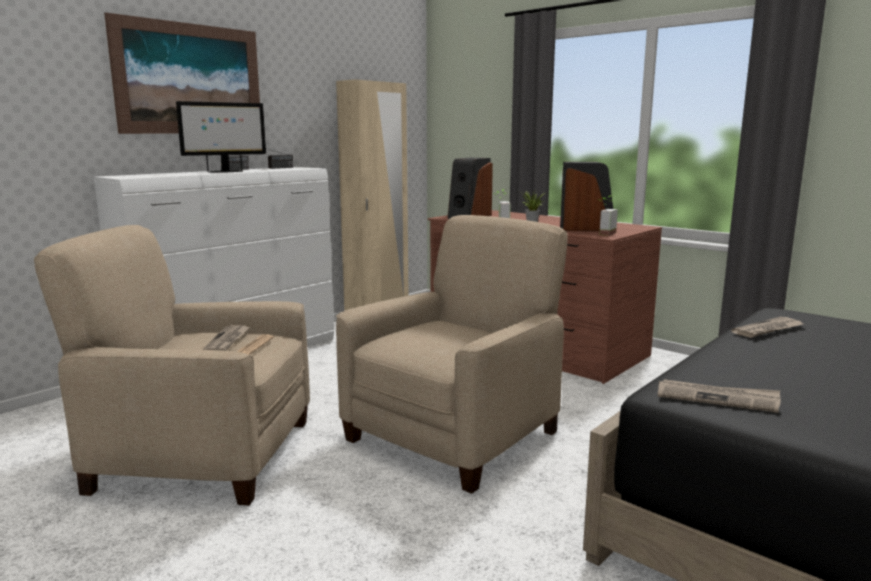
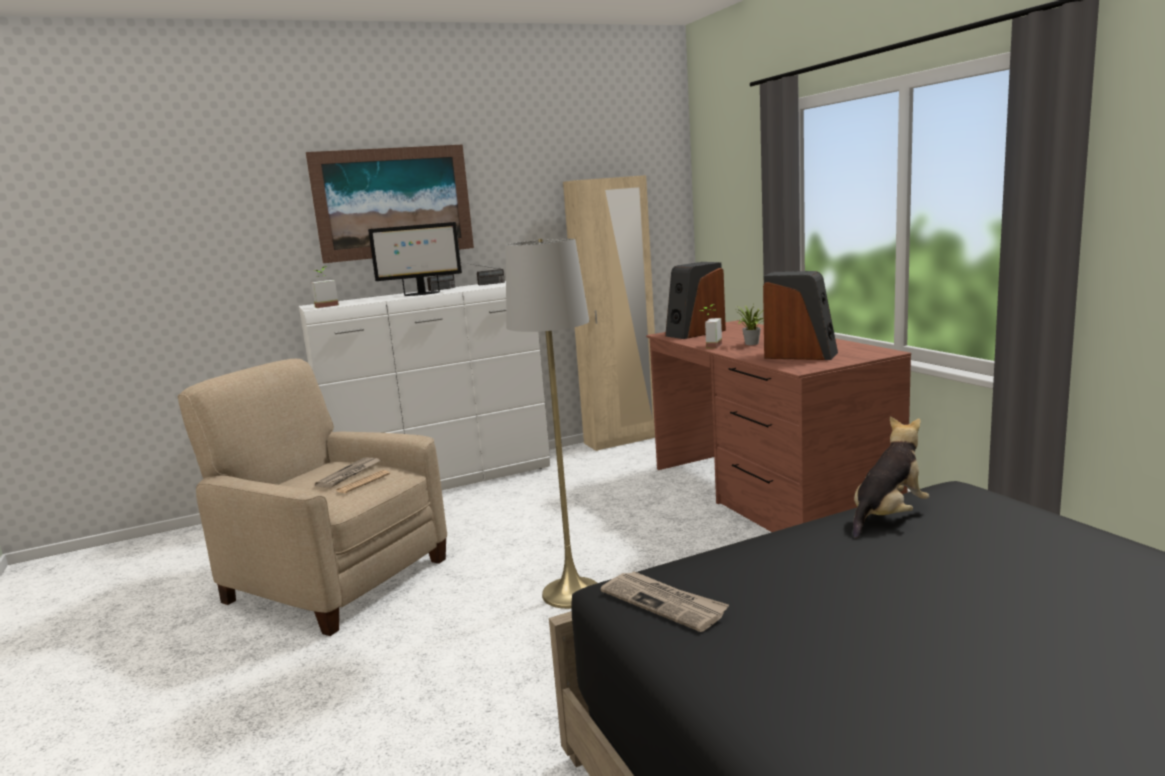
camera: 25 degrees right, 0 degrees up
beige armchair [336,215,567,494] -> grey floor lamp [506,239,597,609]
potted plant [599,196,618,236] -> potted plant moved to [311,266,339,308]
newspaper [731,317,803,338] -> plush toy [853,416,930,539]

